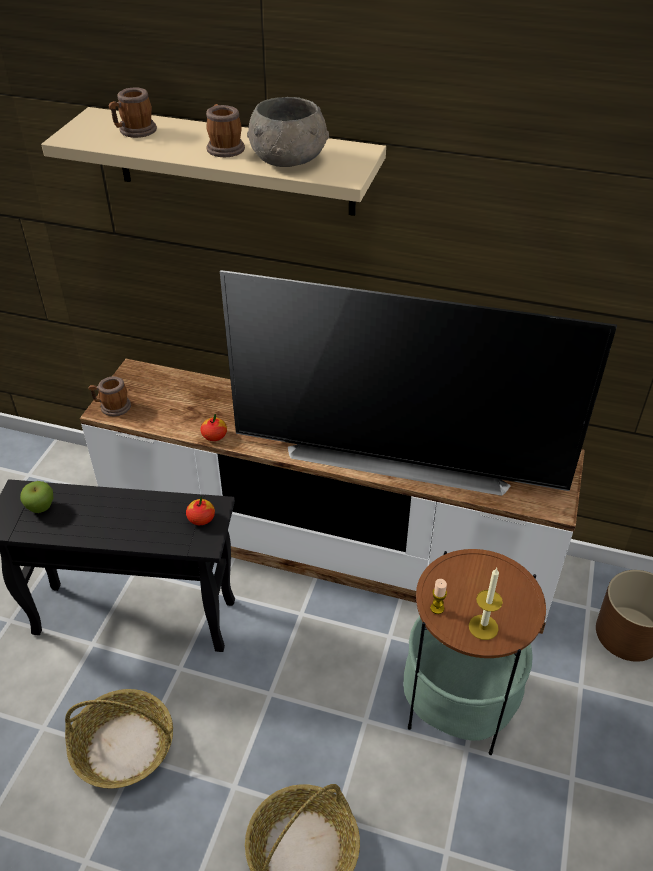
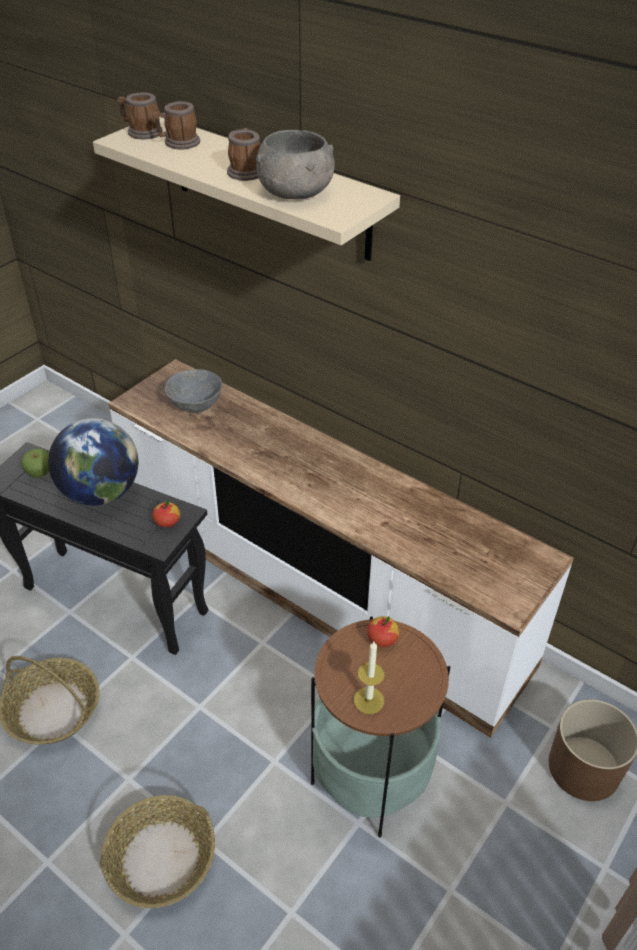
camera: 20 degrees right, 0 degrees up
mug [89,376,131,416] -> mug moved to [117,92,163,139]
apple [201,414,227,441] -> apple moved to [367,616,399,647]
television [220,270,617,496] -> none
candle [430,579,447,614] -> none
none -> globe [48,418,138,506]
none -> grey bowl [165,369,222,413]

